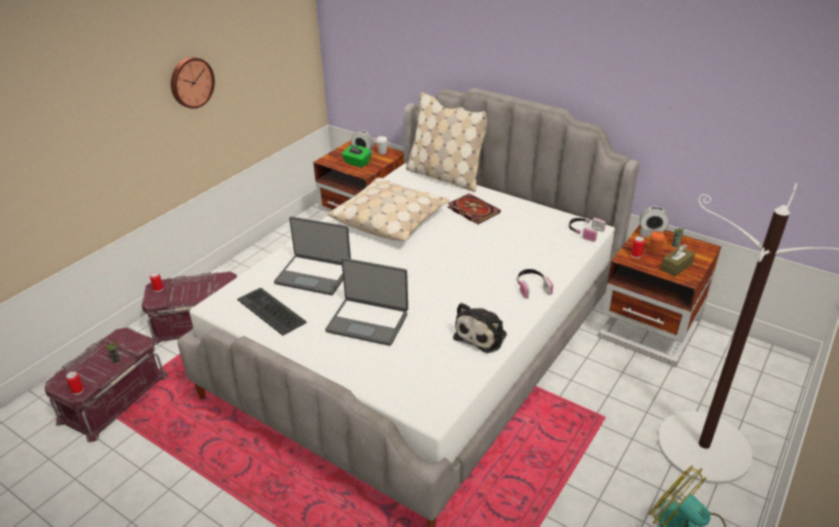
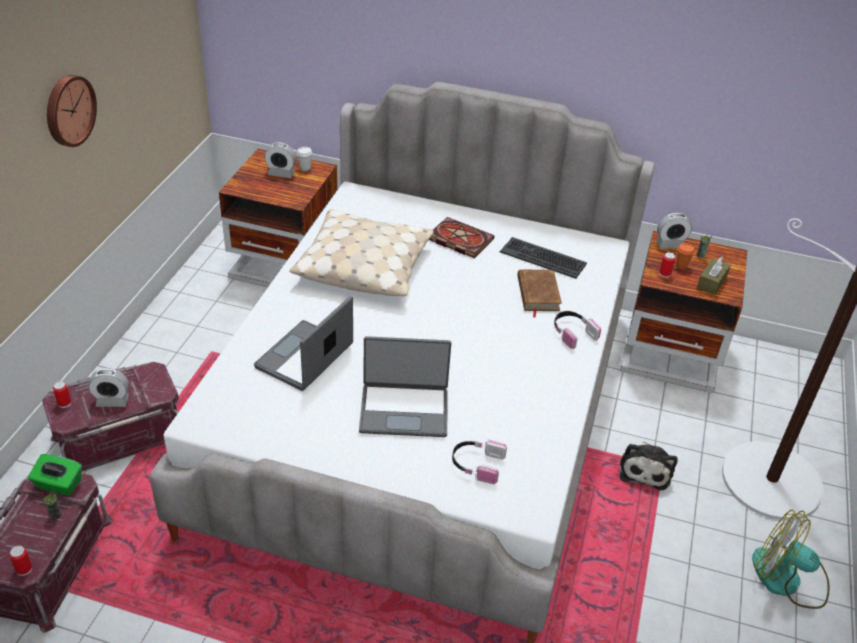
camera: 20 degrees left, 5 degrees up
keyboard [237,288,307,336] -> keyboard moved to [500,237,587,279]
laptop [274,216,351,295] -> laptop turned 120 degrees clockwise [254,296,353,391]
green tissue box [342,145,371,167] -> green tissue box moved to [28,454,82,496]
beige pillow [406,92,487,192] -> none
plush toy [453,303,507,353] -> plush toy moved to [619,441,678,490]
headphones [569,217,606,242] -> headphones moved to [452,440,507,484]
none -> alarm clock [88,368,129,407]
none -> brown book [518,269,562,318]

